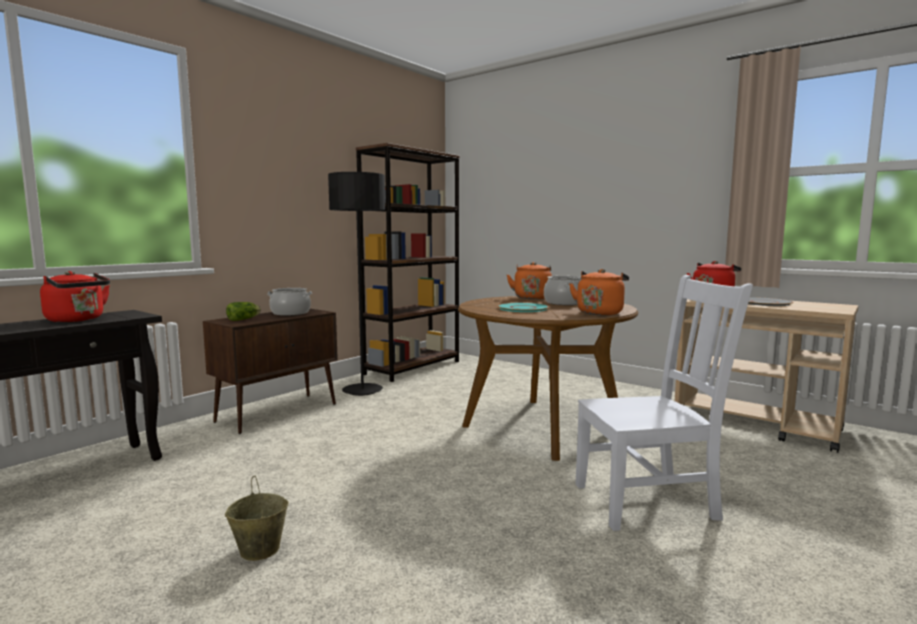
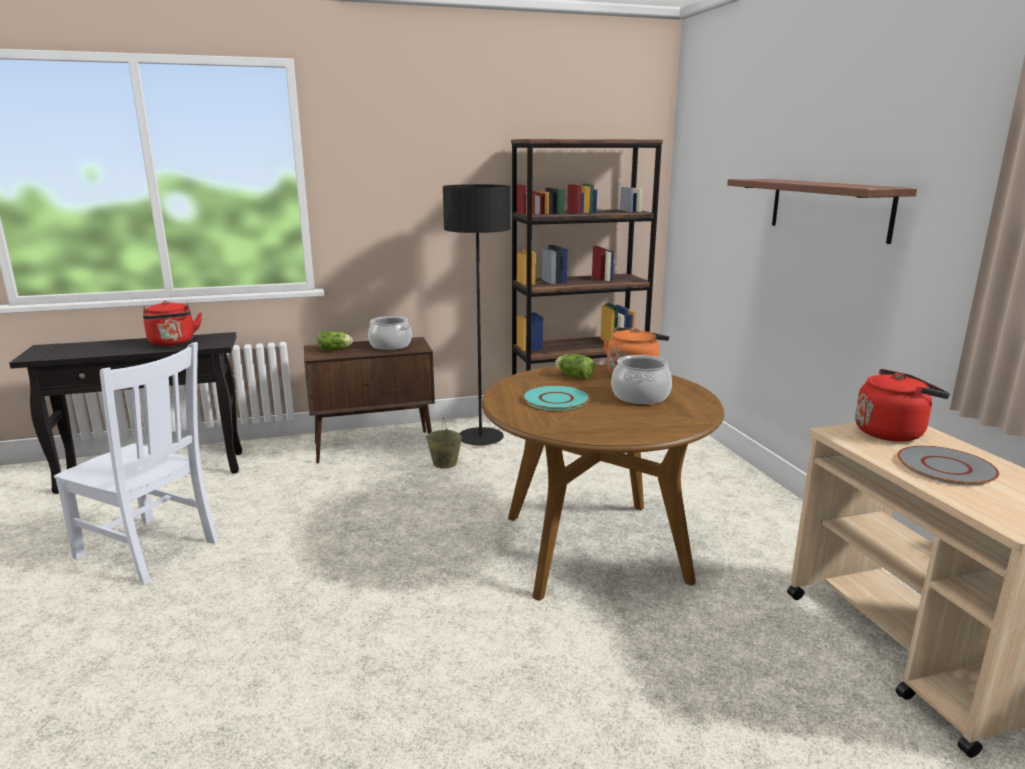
camera: 35 degrees right, 10 degrees up
beige bucket [225,476,288,561] -> beige bucket moved to [425,418,462,469]
orange kettle [569,269,629,315] -> none
white chair [575,275,753,531] -> white chair moved to [54,342,218,585]
none -> lettuce [555,354,595,380]
none -> shelf [727,179,917,244]

